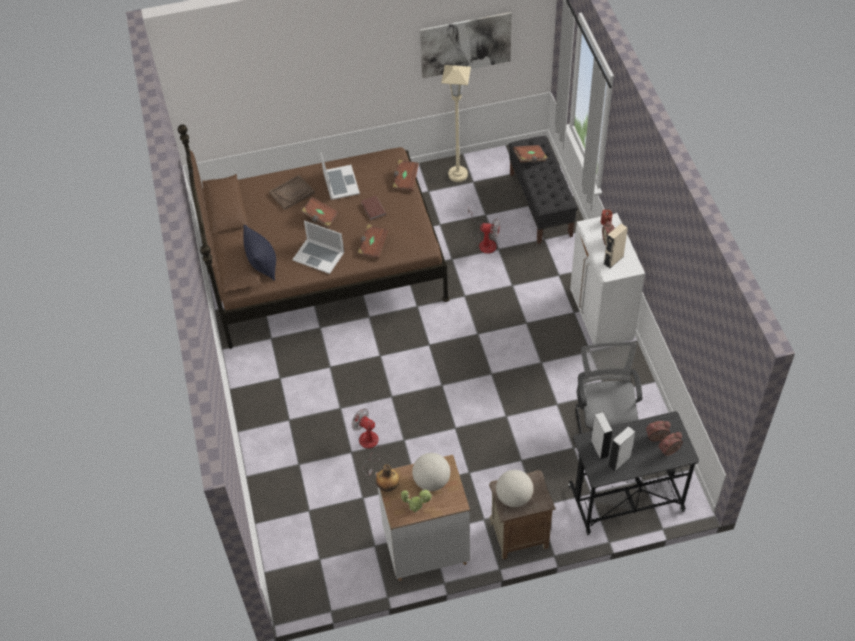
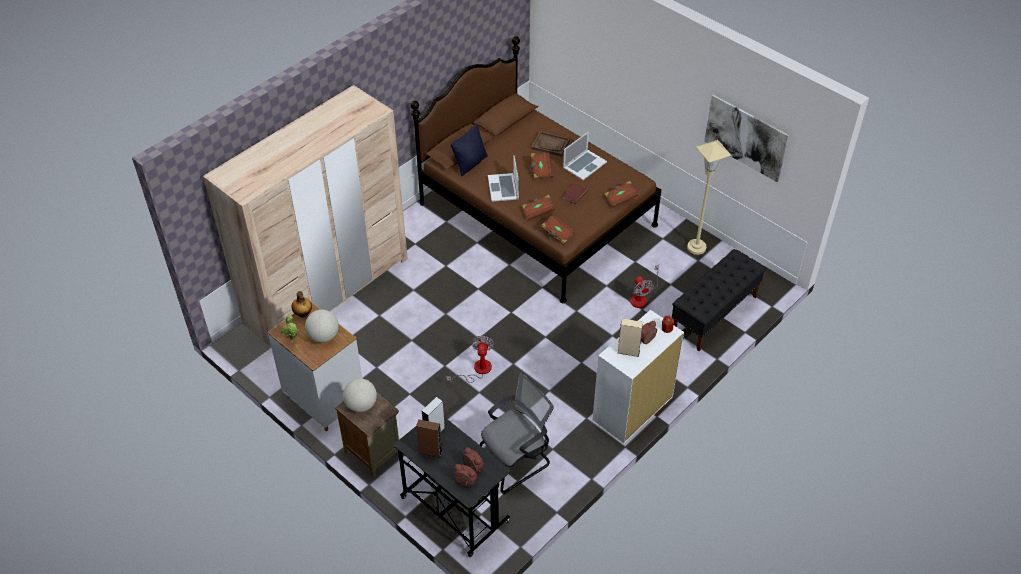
camera: 55 degrees right, 5 degrees down
fan [352,408,381,477] -> fan moved to [446,336,494,383]
brown book [513,145,548,163] -> brown book moved to [541,215,575,245]
grey speaker [608,426,635,472] -> brown speaker [416,419,442,458]
none -> beige wardrobe [203,85,408,347]

